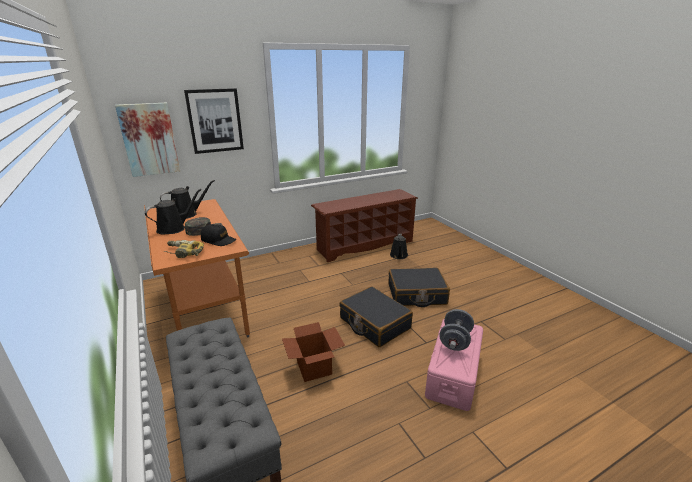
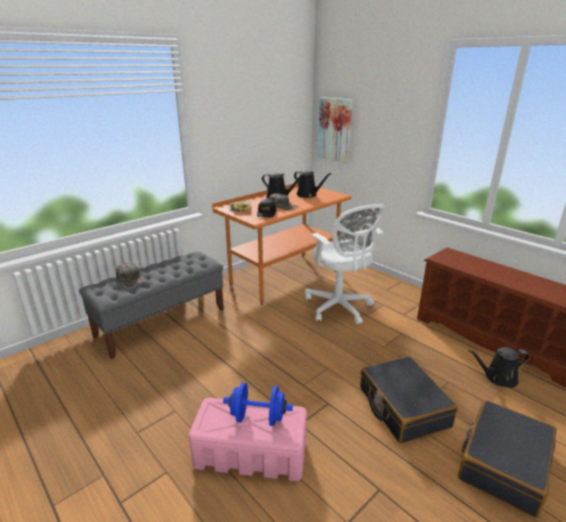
camera: 75 degrees right, 0 degrees up
picture [184,88,244,154] -> none
cardboard box [282,322,345,382] -> none
black suitcase [339,286,413,347] -> black suitcase moved to [458,400,557,518]
grey dumbbell [439,309,474,351] -> blue dumbbell [223,382,293,426]
none -> green cap [116,263,146,287]
none -> white office chair [305,204,386,325]

